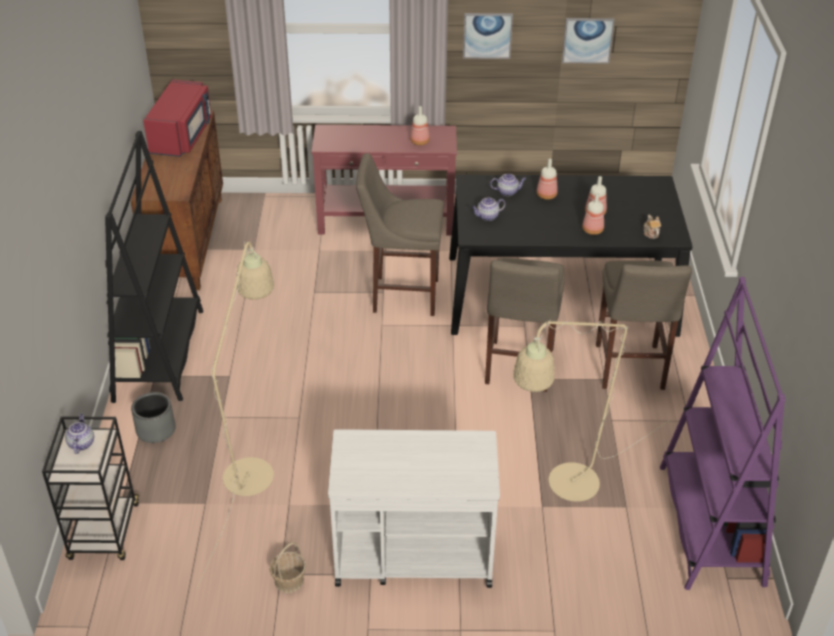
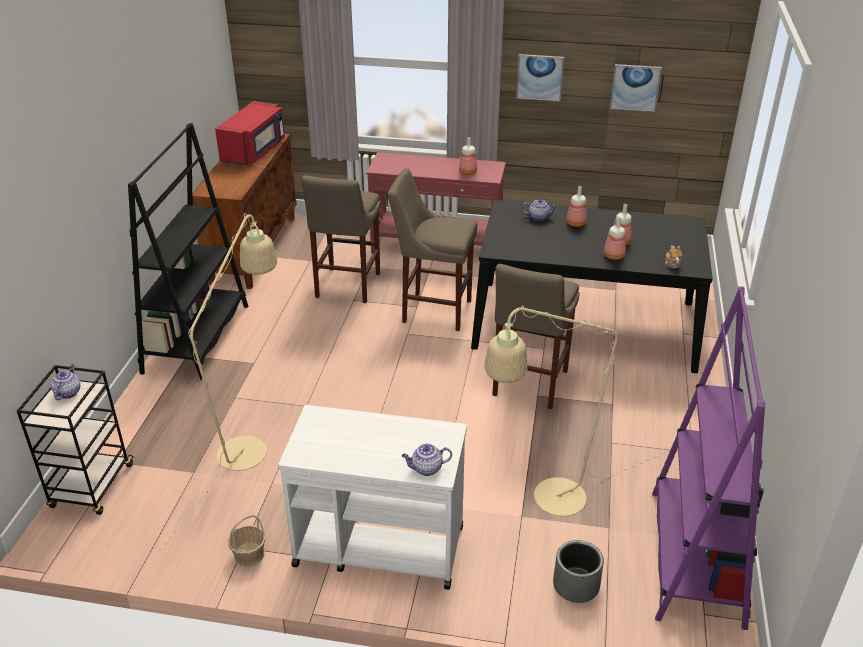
camera: 10 degrees right, 5 degrees down
grey planter [131,392,176,443] -> grey planter moved to [553,540,604,603]
teapot [471,198,506,221] -> teapot moved to [402,444,452,476]
beige stool [596,260,692,390] -> beige stool moved to [301,175,381,303]

